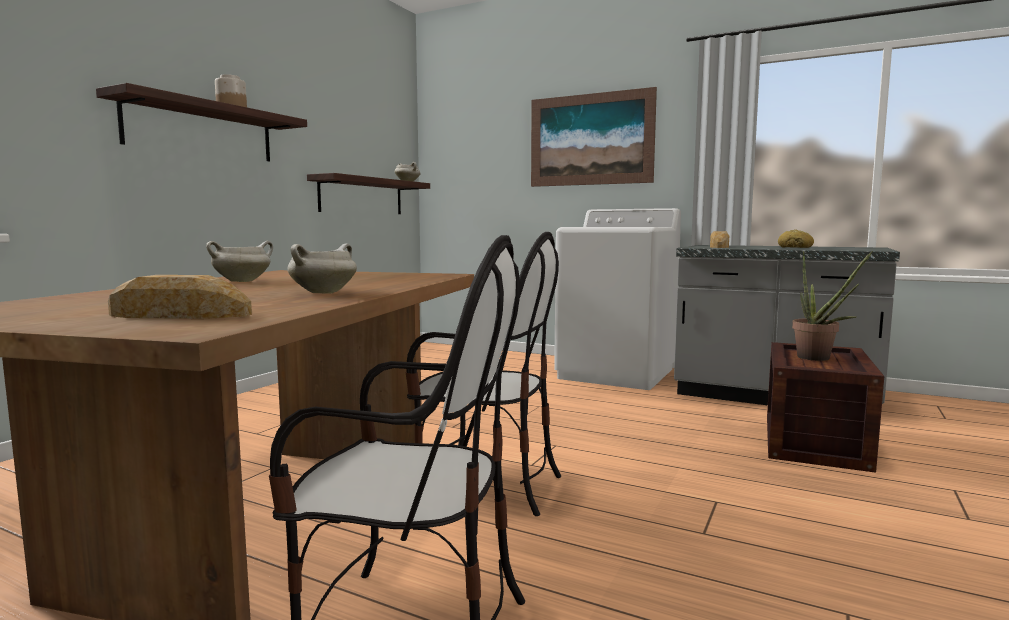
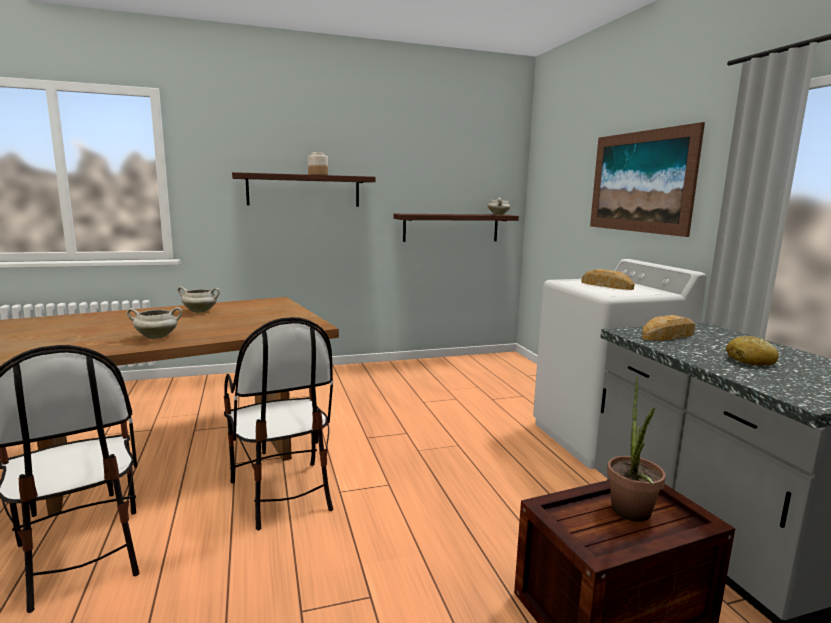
camera: 45 degrees right, 5 degrees up
bread [108,275,252,319] -> bread moved to [581,269,634,290]

